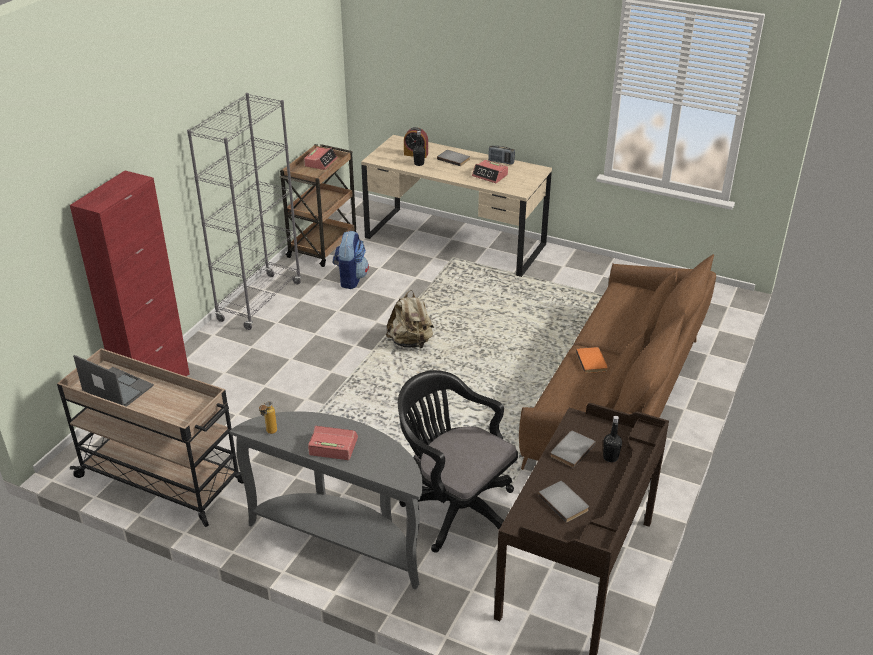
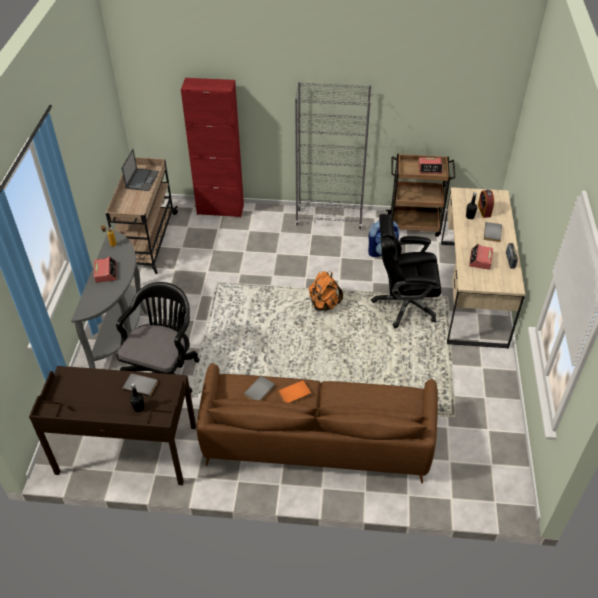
camera: 70 degrees right, 10 degrees up
beige backpack [386,290,434,349] -> orange backpack [309,271,343,311]
grey book [538,481,589,523] -> grey book moved to [243,376,275,401]
none -> black office chair [371,214,441,328]

